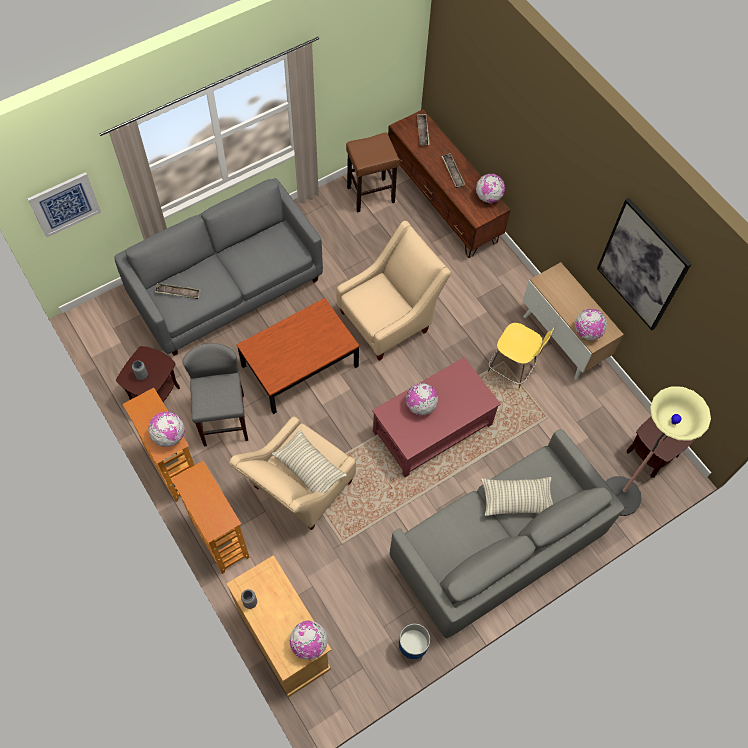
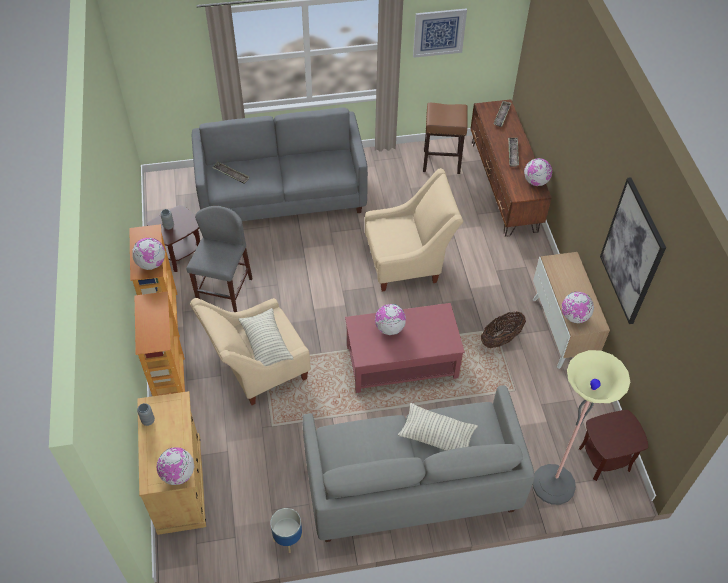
camera: 25 degrees right, 10 degrees down
picture [27,172,101,238] -> picture moved to [413,8,467,58]
brown coffee table [237,298,360,414] -> none
yellow stool [487,323,554,391] -> basket [481,311,526,348]

